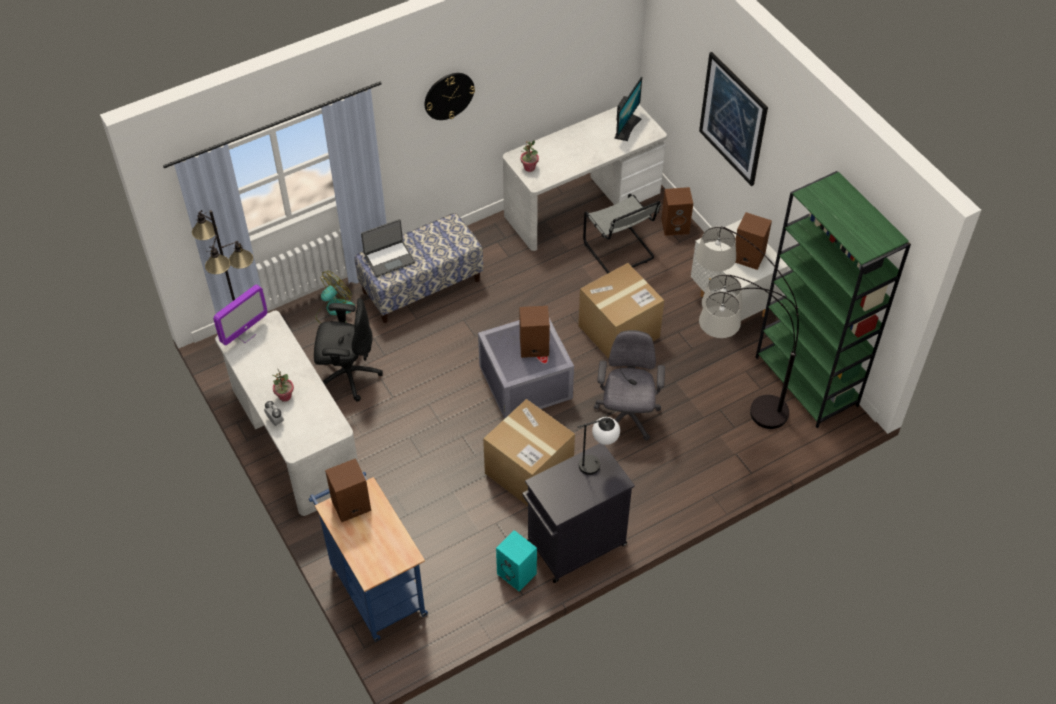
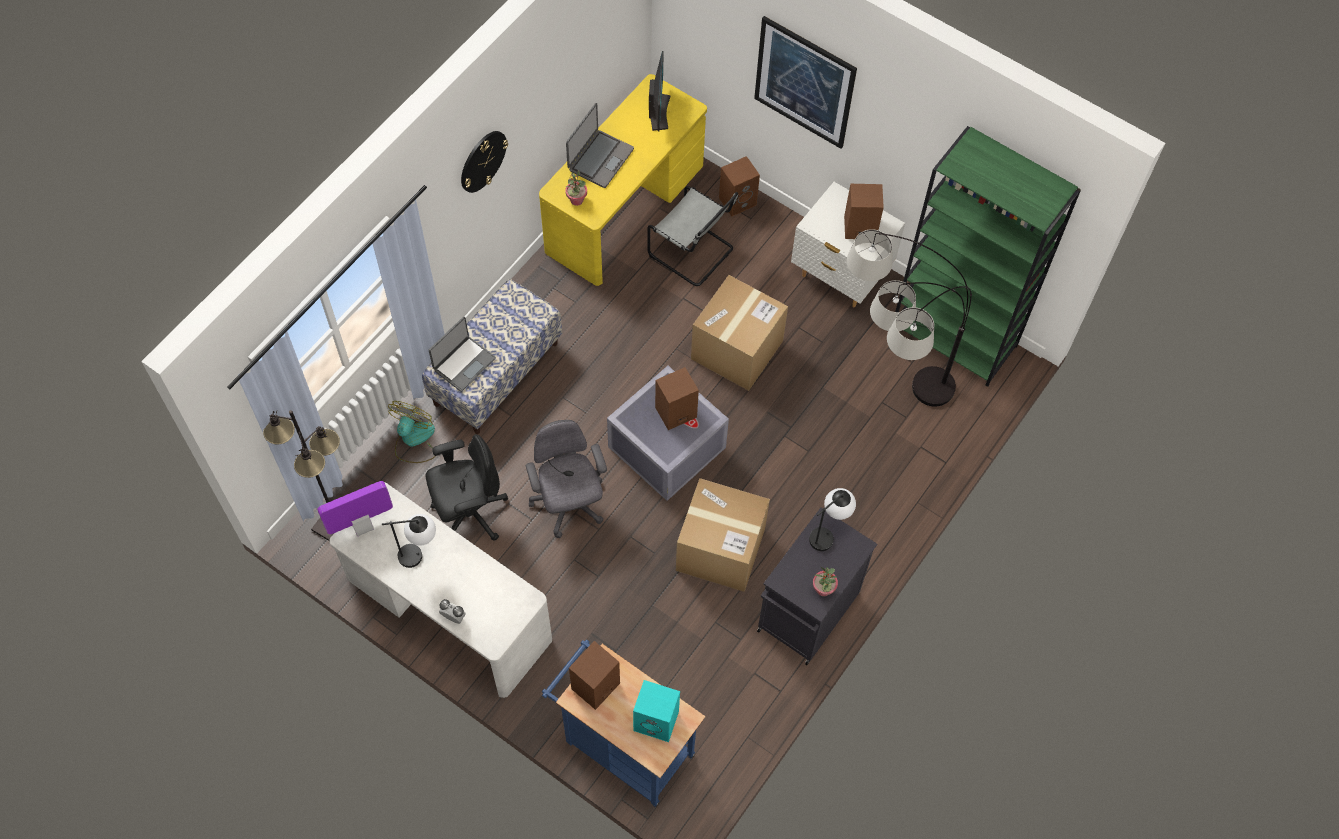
camera: 25 degrees left, 10 degrees up
monitor [213,285,268,345] -> monitor turned 135 degrees counterclockwise [317,481,393,536]
potted plant [273,368,294,402] -> potted plant moved to [813,567,838,596]
turquoise speaker [496,530,537,591] -> turquoise speaker moved to [633,680,680,742]
white desk [503,104,667,251] -> yellow desk [539,74,707,286]
grey office chair [594,330,665,441] -> grey office chair moved to [526,420,607,538]
none -> table lamp [382,514,436,568]
none -> laptop [566,103,634,188]

